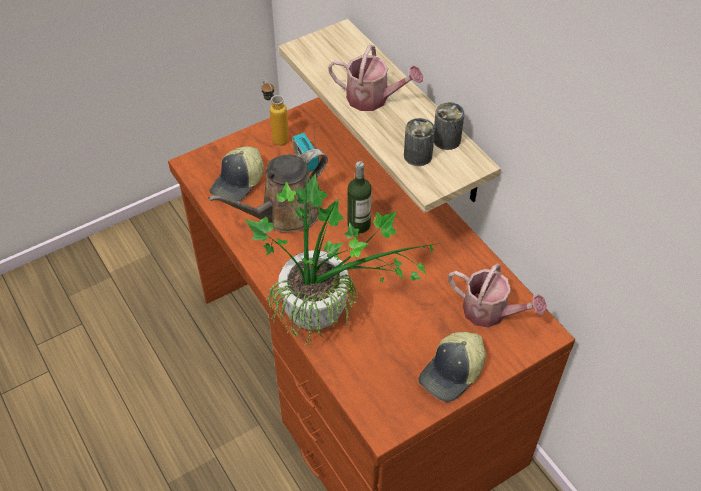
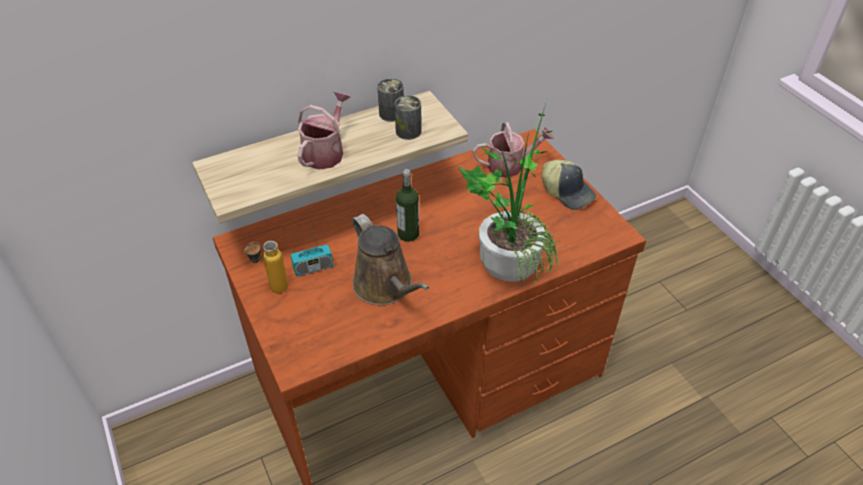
camera: 85 degrees left, 5 degrees down
cap [210,146,264,202] -> none
watering can [448,263,546,328] -> watering can turned 45 degrees clockwise [473,122,554,178]

